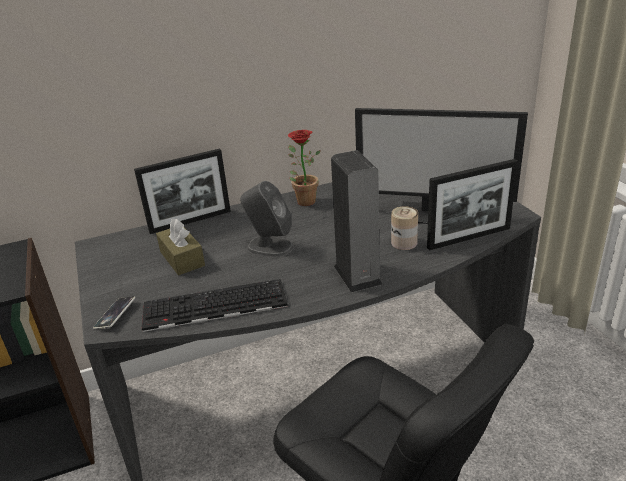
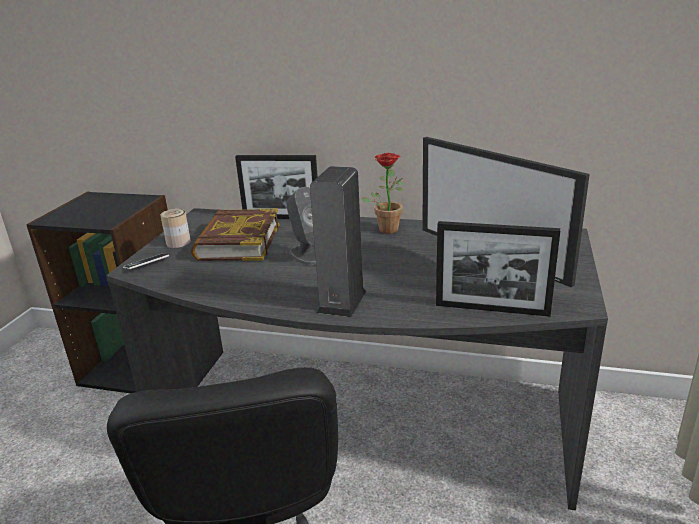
camera: 35 degrees right, 5 degrees down
keyboard [142,279,288,332] -> none
brown tissue box [156,219,205,275] -> book [191,209,279,261]
can [391,206,418,250] -> can moved to [160,209,191,248]

